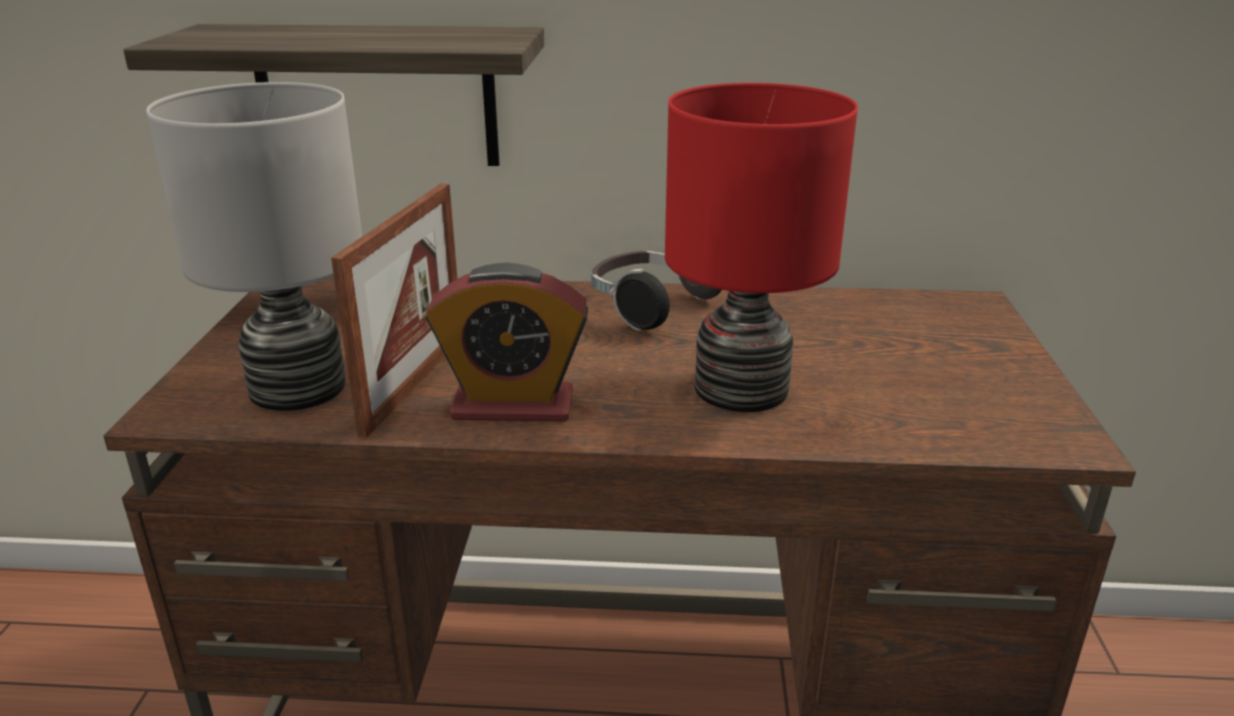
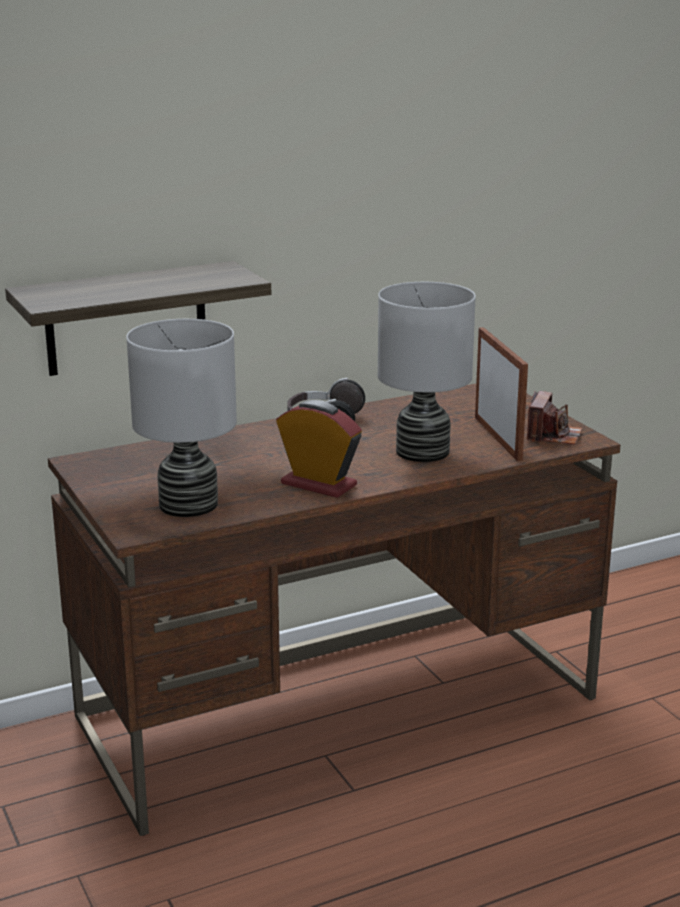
camera: 30 degrees left, 5 degrees down
picture frame [331,184,457,438] -> picture frame moved to [475,327,528,461]
alarm clock [426,262,588,422] -> alarm clock turned 120 degrees counterclockwise [276,400,362,498]
red table lamp [665,83,858,412] -> grey table lamp [378,282,476,462]
none -> camera [527,391,582,445]

